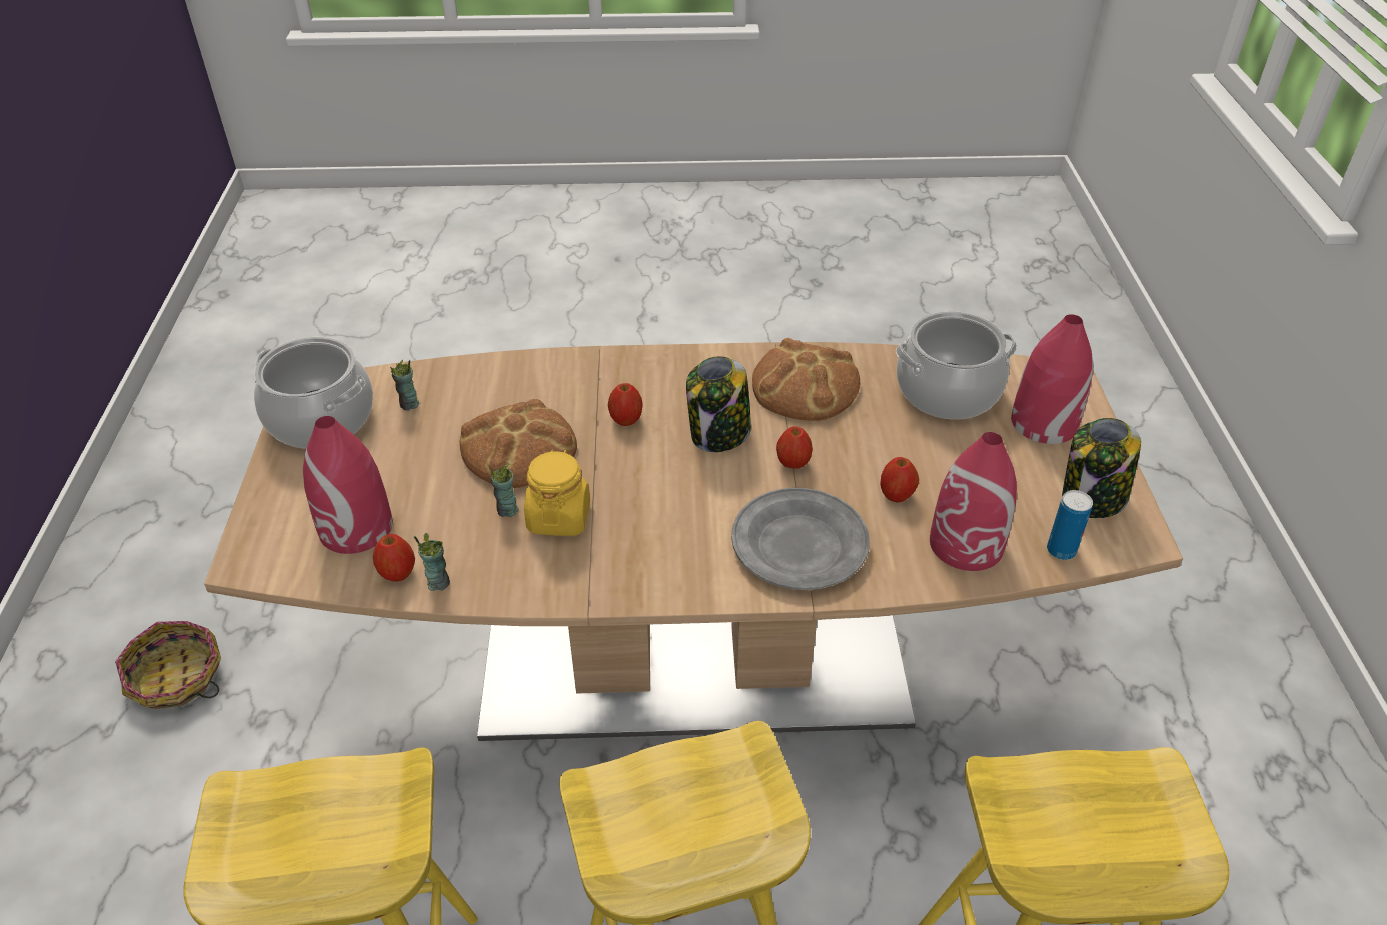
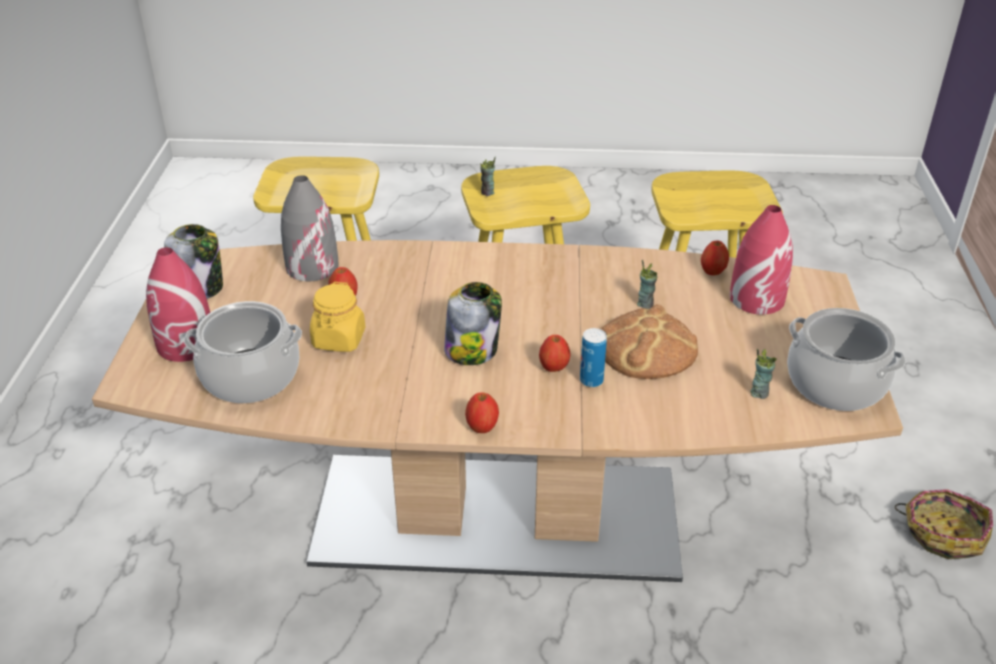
camera: 175 degrees left, 5 degrees down
cup [414,533,450,591] -> cup moved to [480,157,496,196]
yellow jar [524,449,590,536] -> yellow jar moved to [310,282,365,352]
grey plate [731,488,870,590] -> none
bread [752,338,860,421] -> none
apple [776,426,813,469] -> apple moved to [465,392,499,433]
red vase [930,432,1017,571] -> grey vase [281,175,339,281]
can [1047,490,1093,560] -> can moved to [580,328,607,387]

